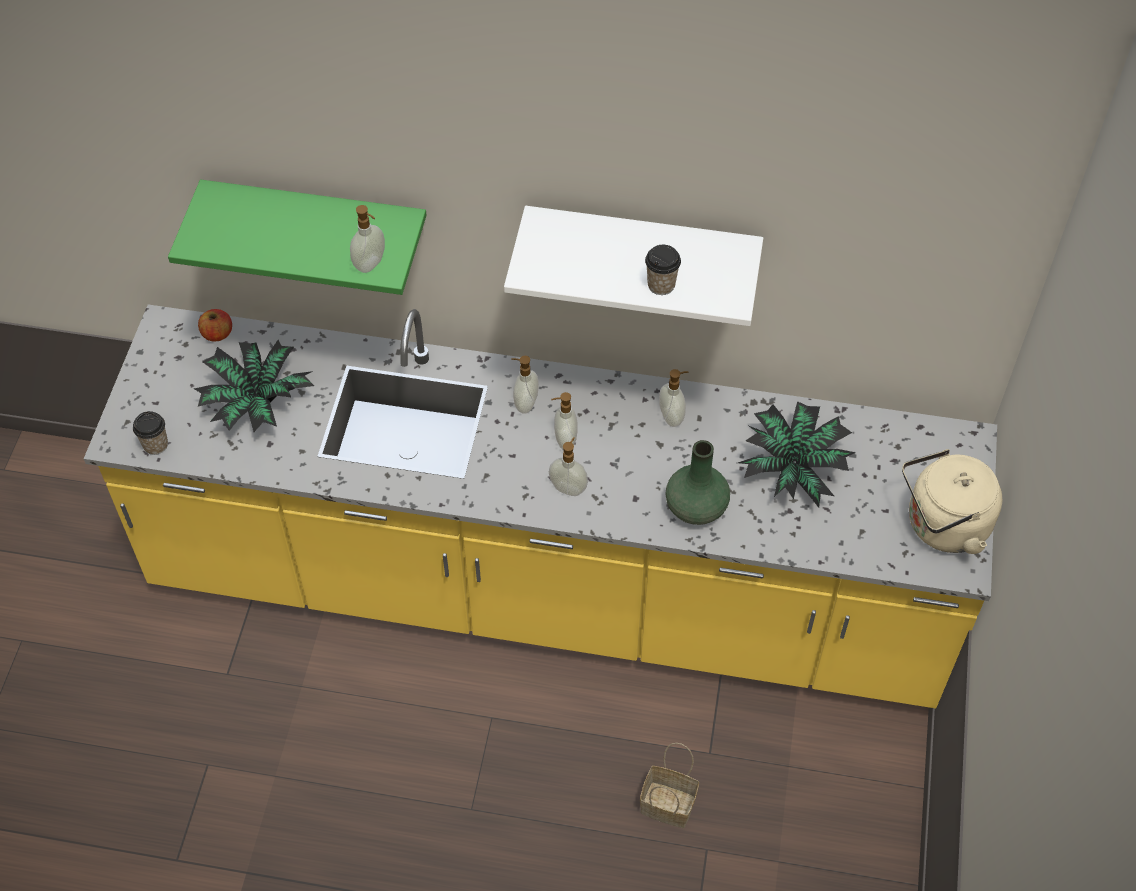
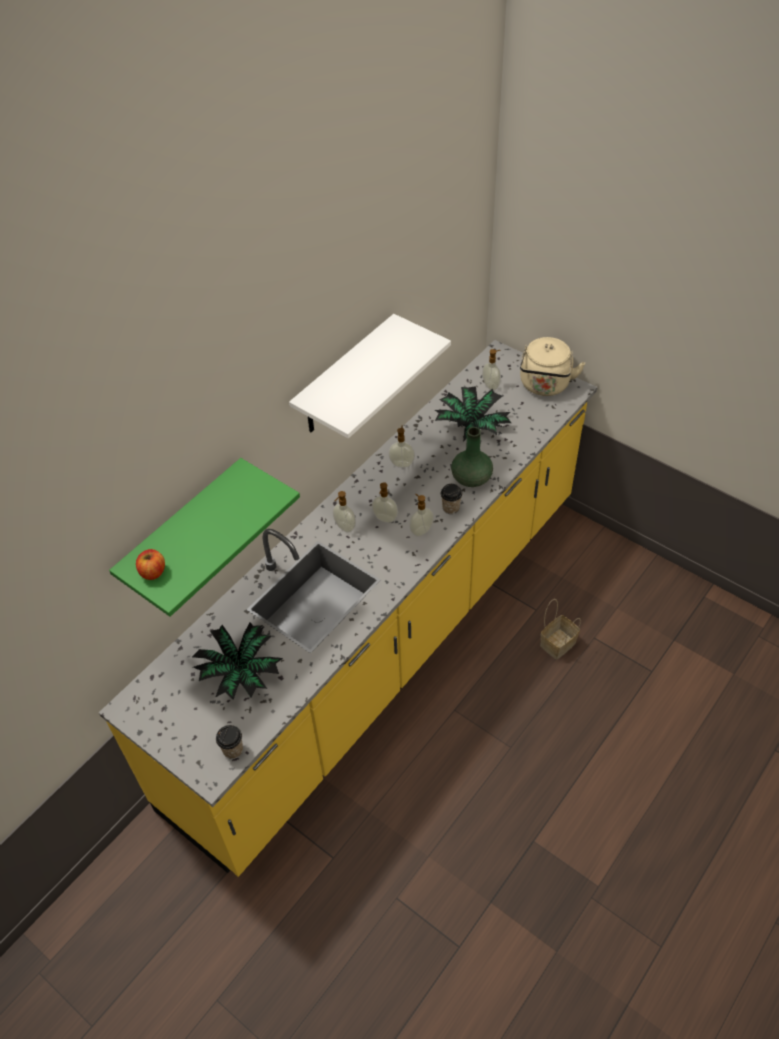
camera: 60 degrees left, 5 degrees down
apple [198,309,232,341] -> apple moved to [136,549,165,580]
soap dispenser [350,205,385,273] -> soap dispenser moved to [482,349,501,390]
cup [645,245,681,295] -> cup moved to [441,484,462,514]

